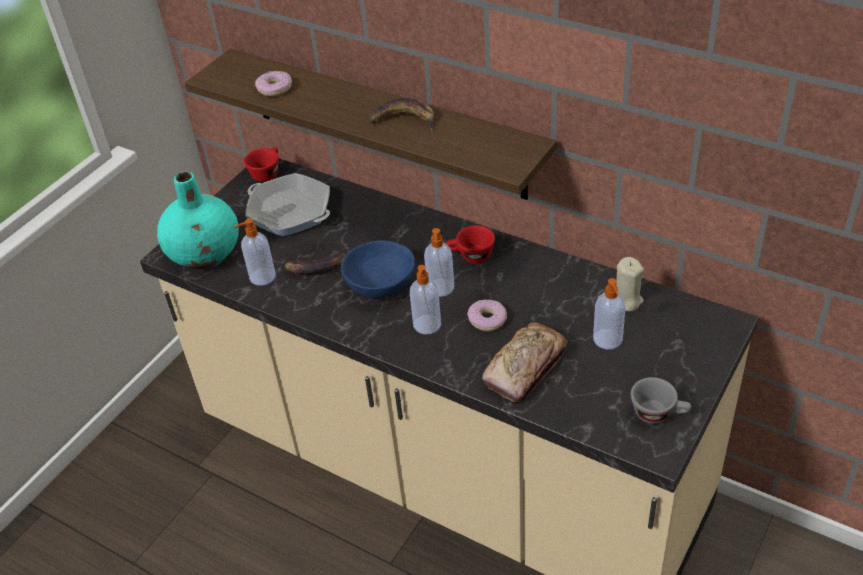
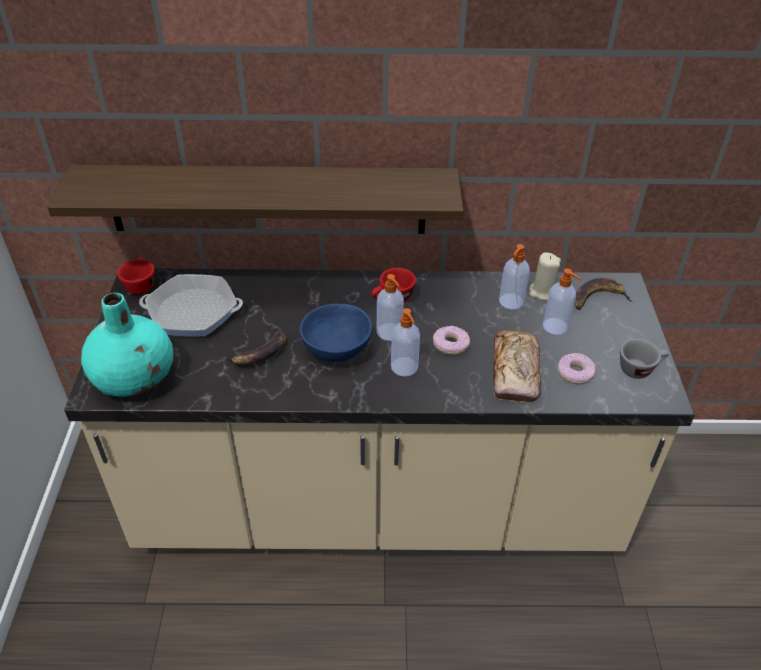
camera: 35 degrees left, 0 degrees up
soap dispenser [234,218,276,286] -> soap dispenser moved to [499,244,530,310]
donut [255,71,292,97] -> donut moved to [557,353,596,385]
banana [369,98,434,132] -> banana moved to [574,278,633,310]

